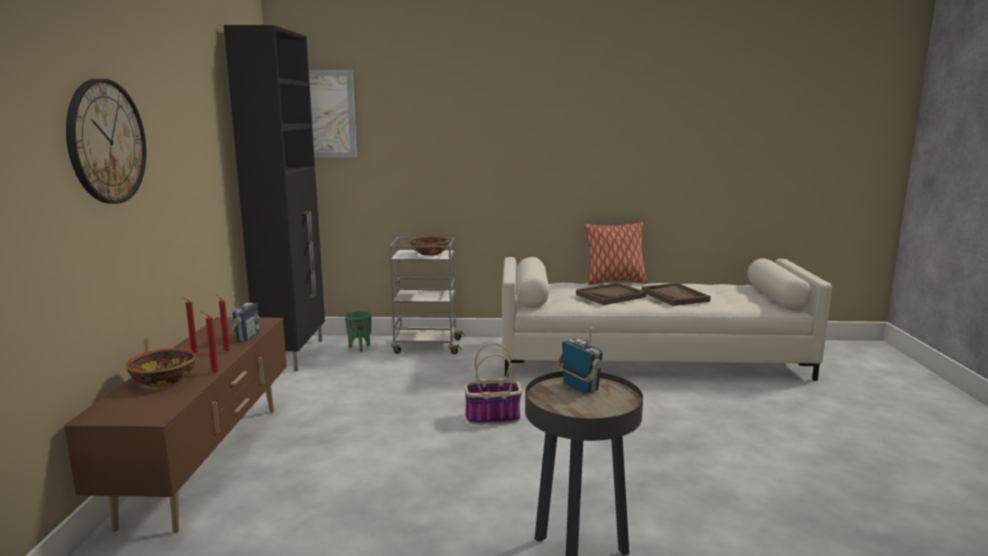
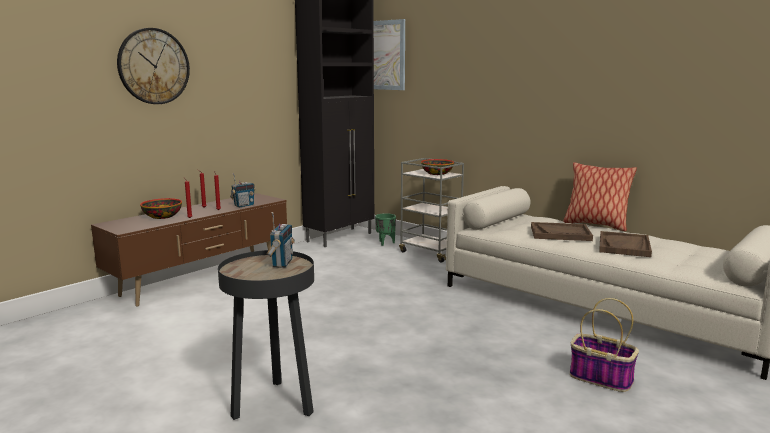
camera: 40 degrees right, 0 degrees up
basket [464,343,522,425] -> basket moved to [570,298,639,392]

